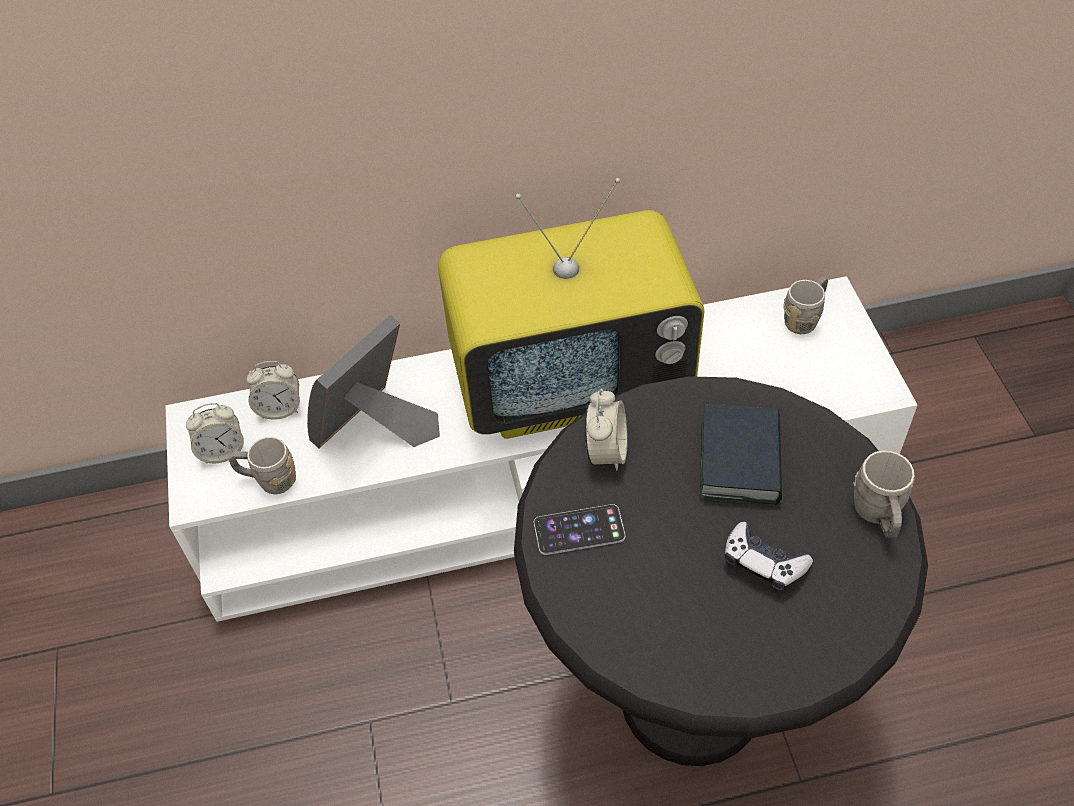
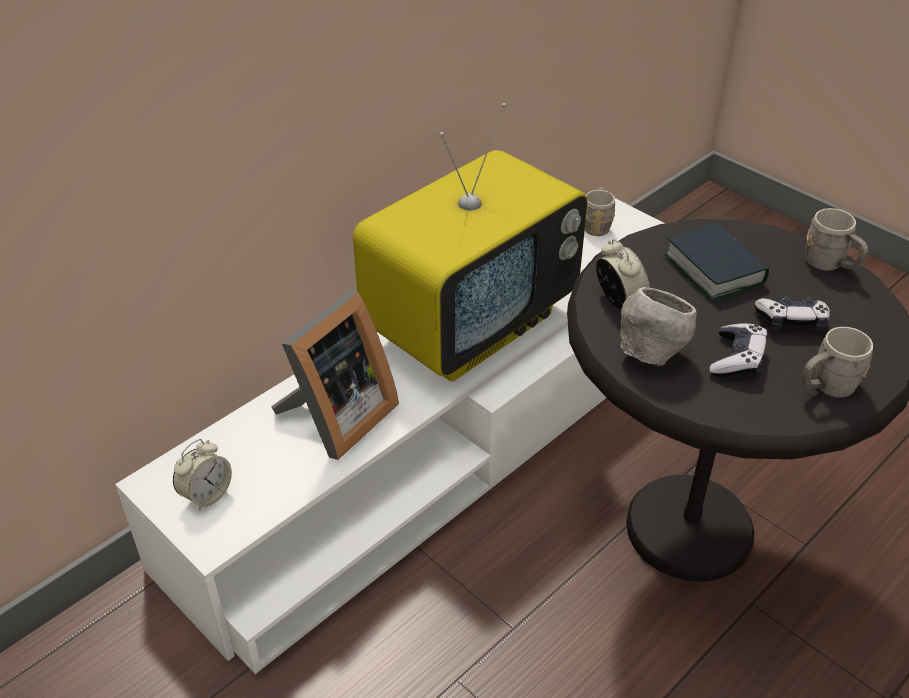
camera: 35 degrees left, 10 degrees down
grey mug [229,437,296,494] -> grey mug moved to [801,327,873,397]
alarm clock [247,361,300,420] -> none
picture frame [307,315,440,448] -> picture frame turned 150 degrees counterclockwise [271,291,399,460]
phone [534,504,626,555] -> grey bowl [620,287,697,366]
none -> game controller [709,323,768,377]

